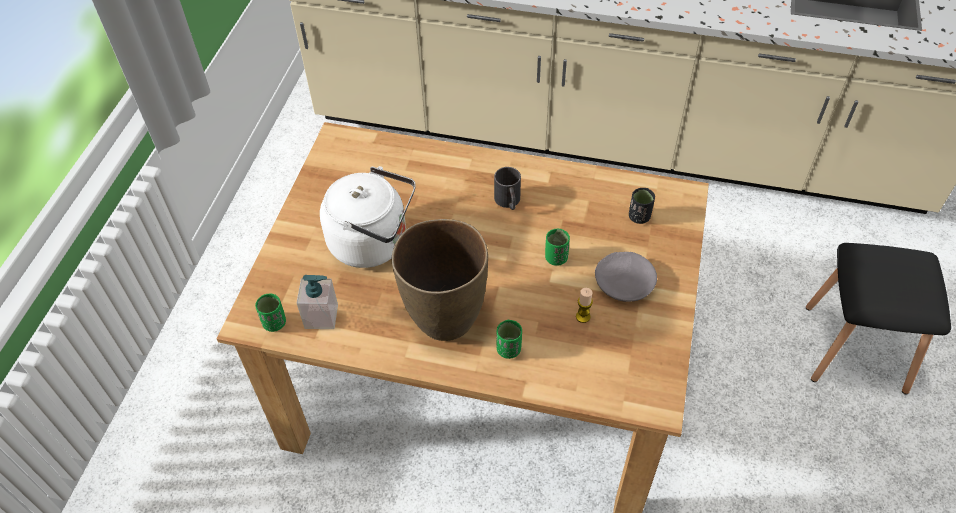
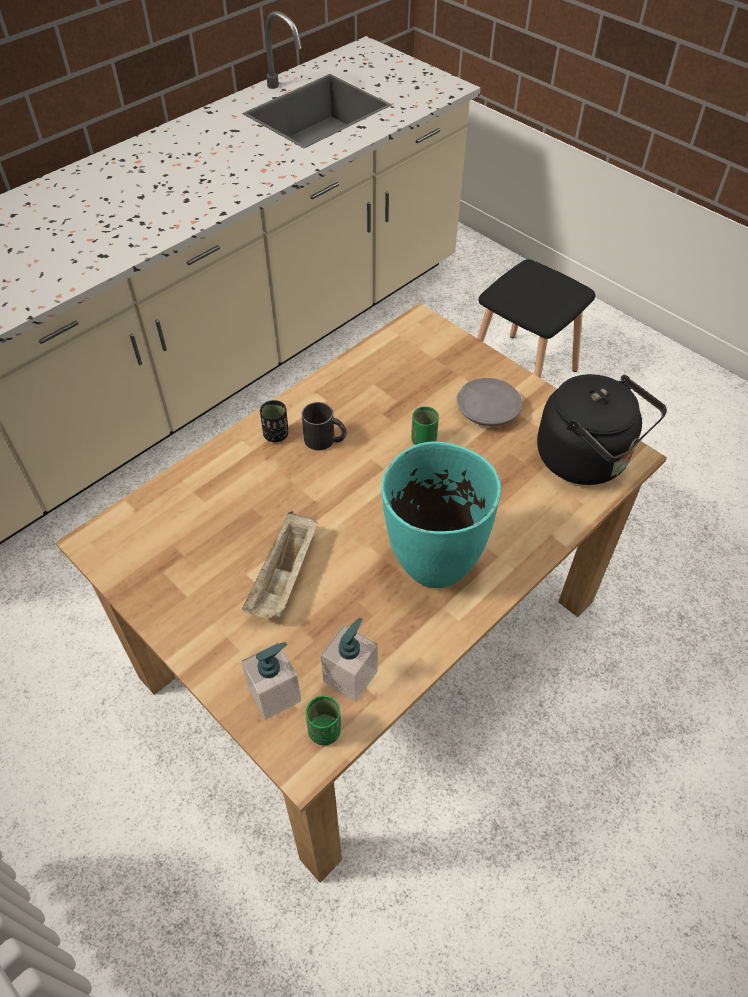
camera: 60 degrees left, 0 degrees up
white kettle [320,166,416,268] -> beige tray [242,511,318,618]
brown vase [392,219,488,341] -> turquoise vase [381,442,501,588]
green cup [496,319,522,359] -> none
candle [576,288,593,323] -> none
black cup [629,188,655,224] -> black cup moved to [260,400,288,442]
none -> soap dispenser [241,642,301,720]
none -> black kettle [537,374,667,485]

